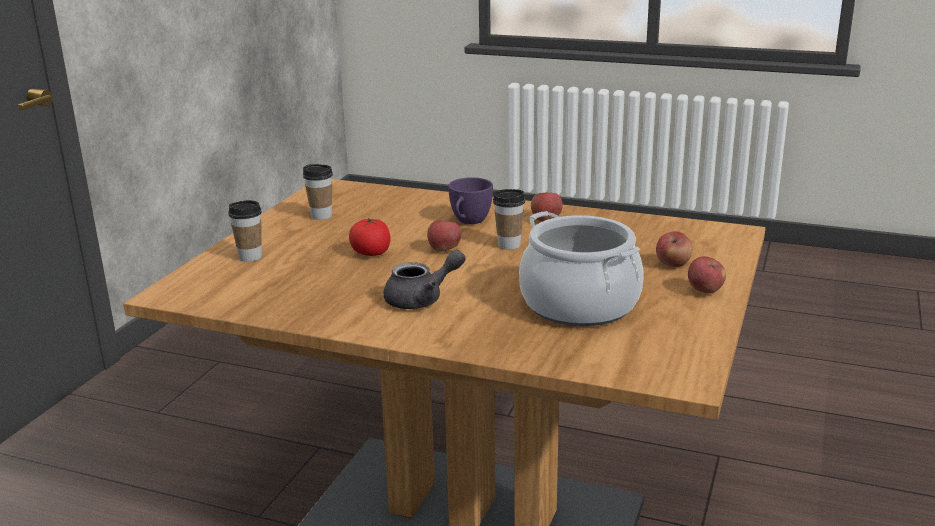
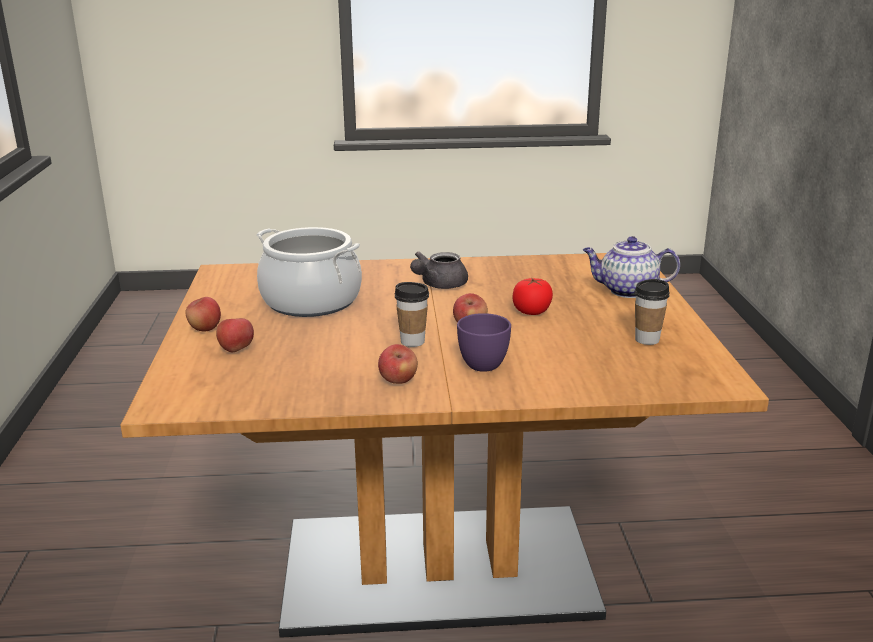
camera: 155 degrees right, 0 degrees up
cup [228,200,262,262] -> teapot [583,236,680,298]

